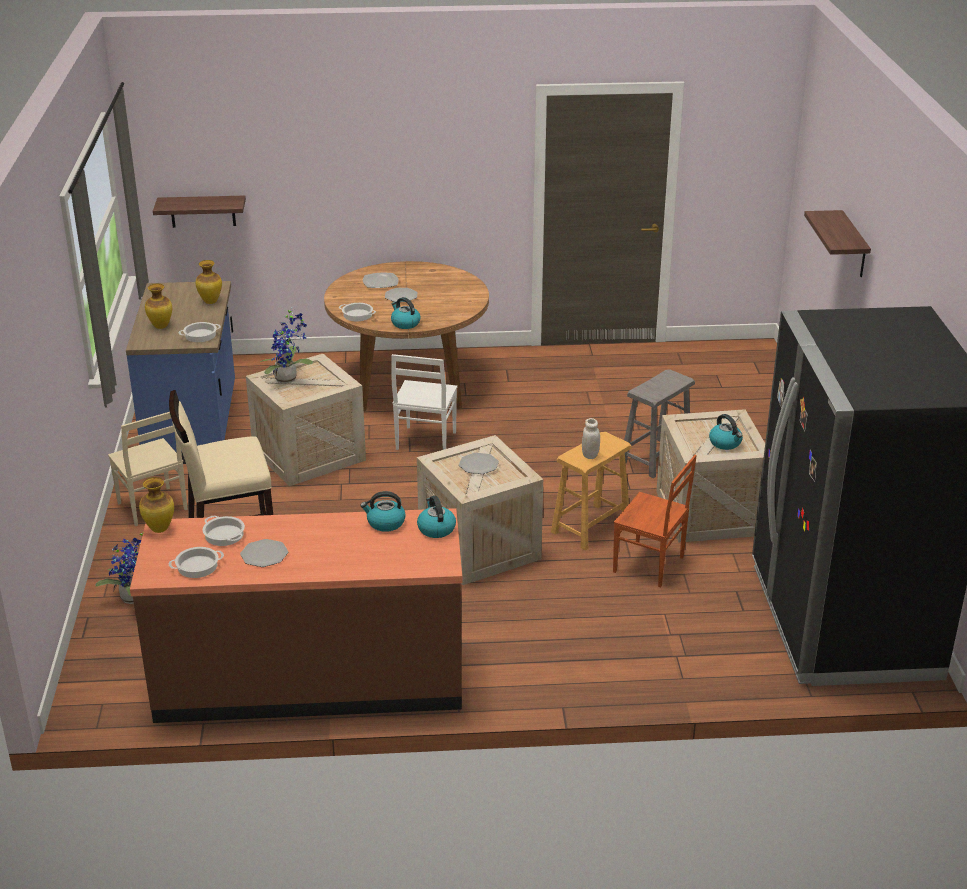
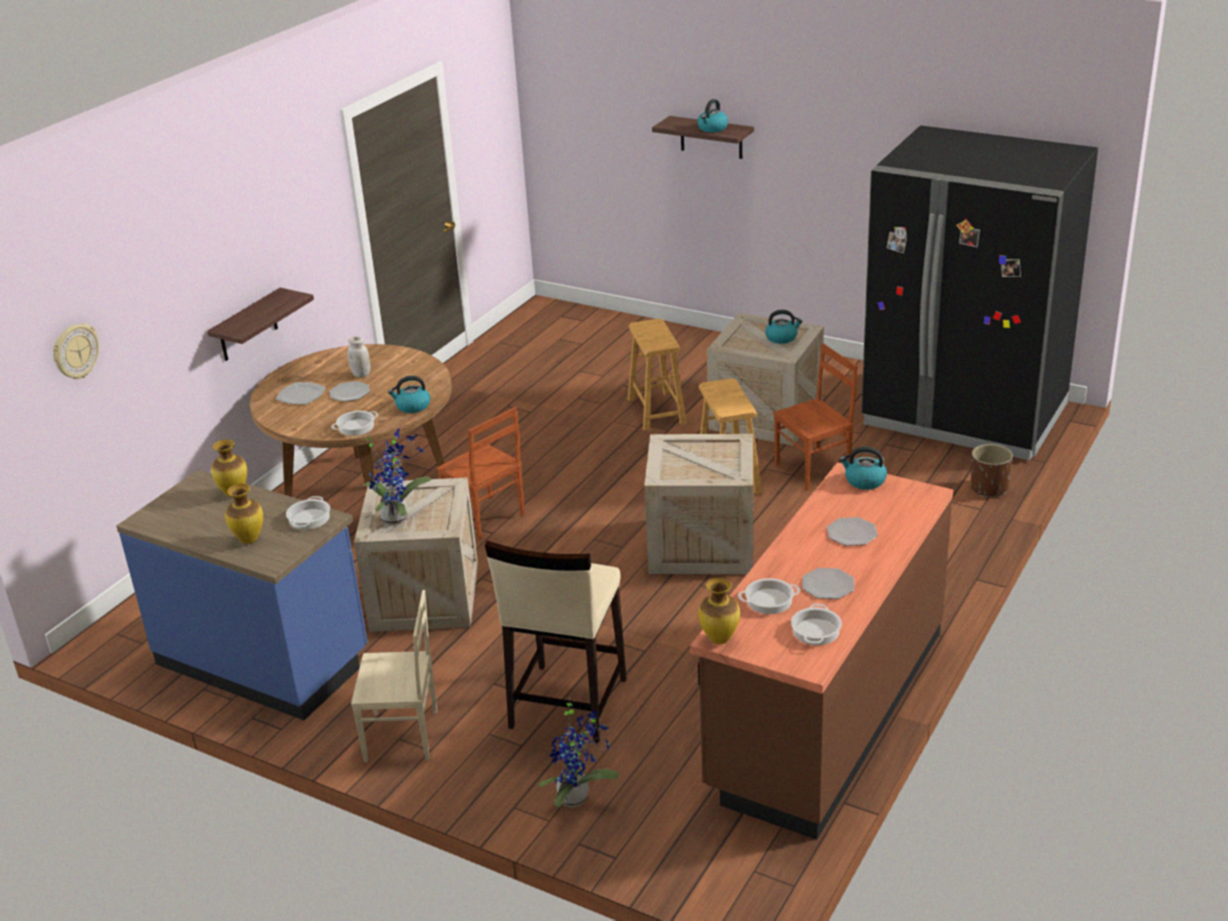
camera: 55 degrees left, 0 degrees up
shelf [153,195,246,228] -> shelf moved to [207,288,314,361]
kettle [360,491,406,532] -> kettle moved to [697,99,728,132]
white chair [392,354,457,450] -> brown chair [437,407,525,540]
plate [459,453,499,474] -> plate moved to [826,517,878,546]
white jar [582,418,600,459] -> white jar moved to [347,336,370,377]
grey stool [624,369,695,478] -> brown stool [628,318,687,431]
none -> wall clock [52,323,99,379]
none -> brown planter [971,444,1013,497]

